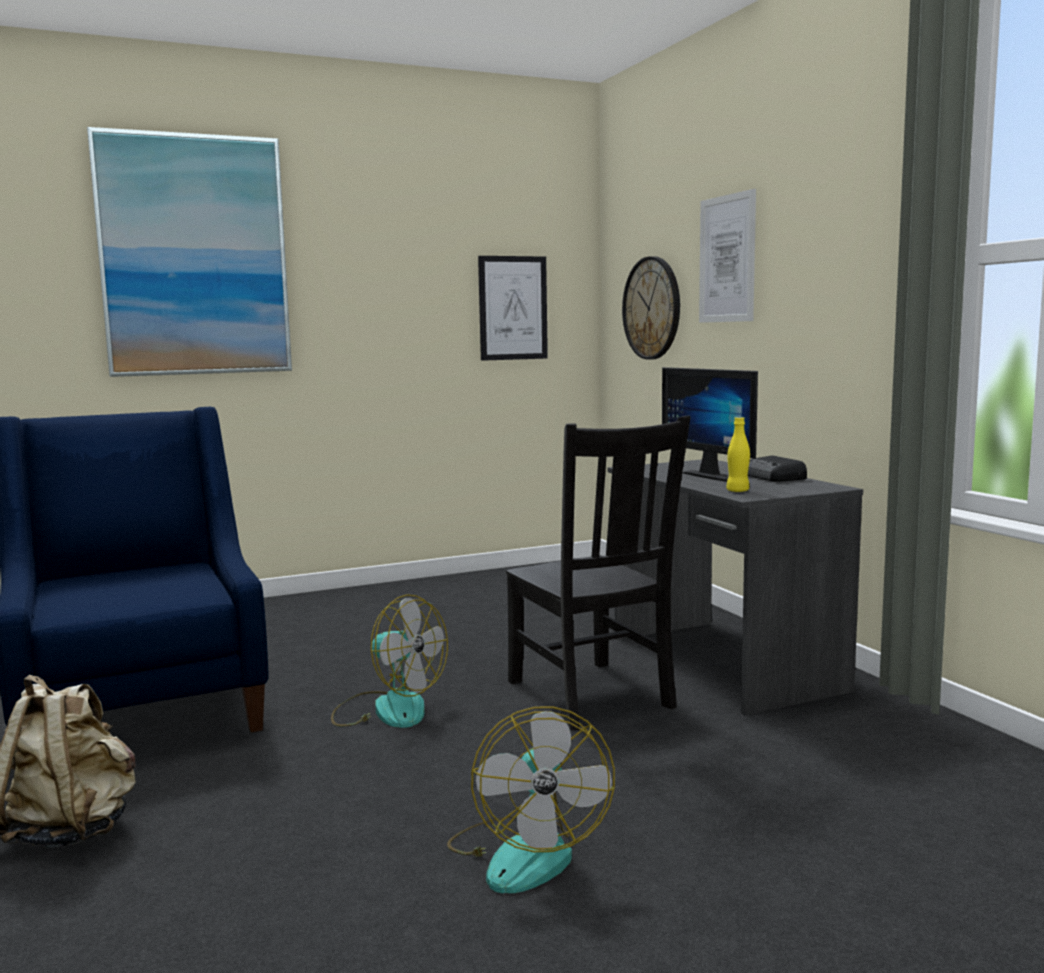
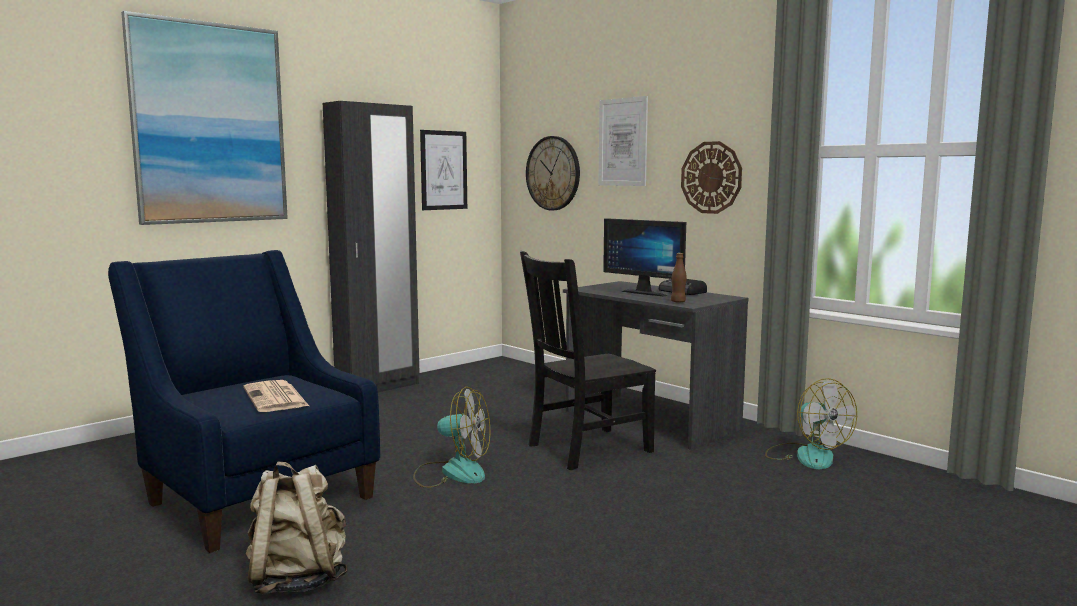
camera: 20 degrees left, 0 degrees up
fan [447,707,615,893] -> fan moved to [765,378,857,469]
black chair [506,416,690,731] -> black chair turned 105 degrees clockwise [520,251,656,470]
yellow bottle [726,417,750,492] -> brown bottle [671,253,687,303]
none -> newspaper [243,380,309,412]
none -> black wardrobe [323,101,420,392]
none -> wall clock [681,141,742,214]

